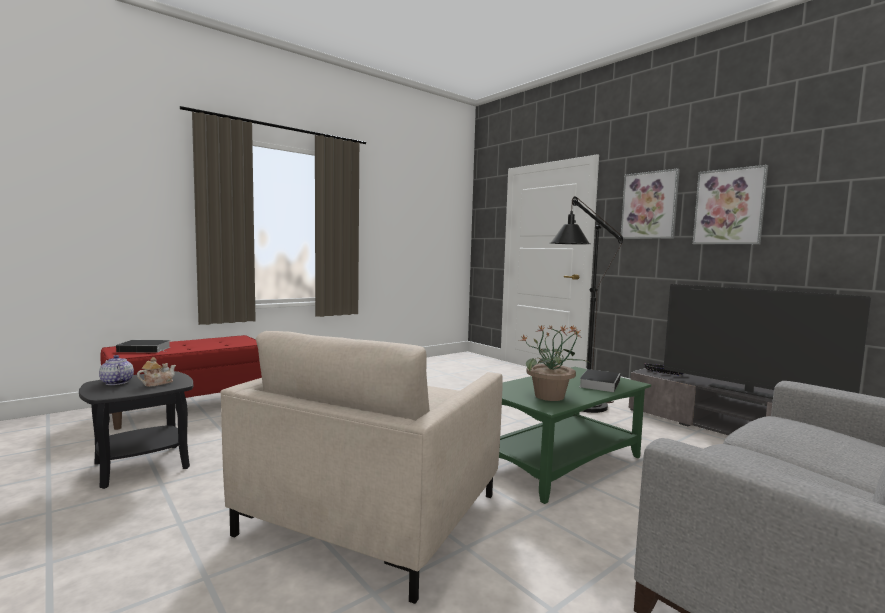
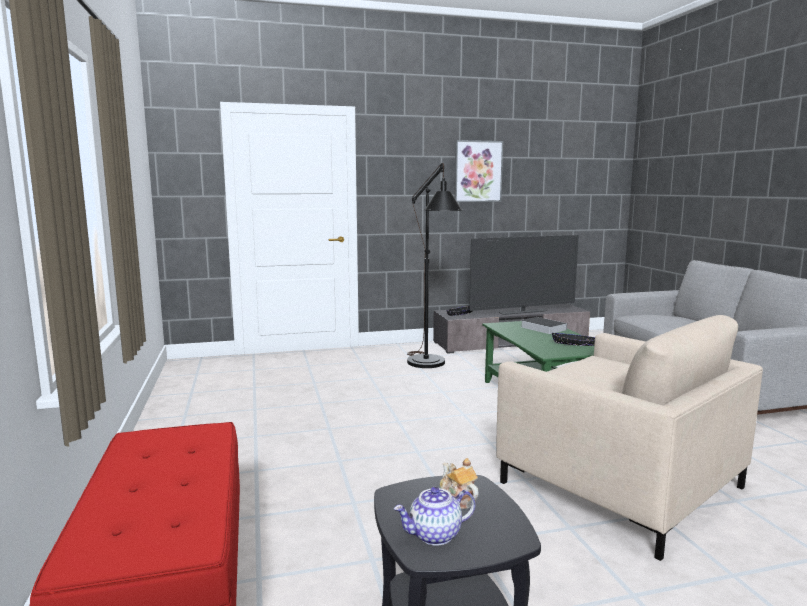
camera: 65 degrees left, 5 degrees up
book [116,340,171,353] -> none
potted plant [519,324,590,401] -> black bowl [552,333,595,346]
picture [621,168,680,239] -> none

